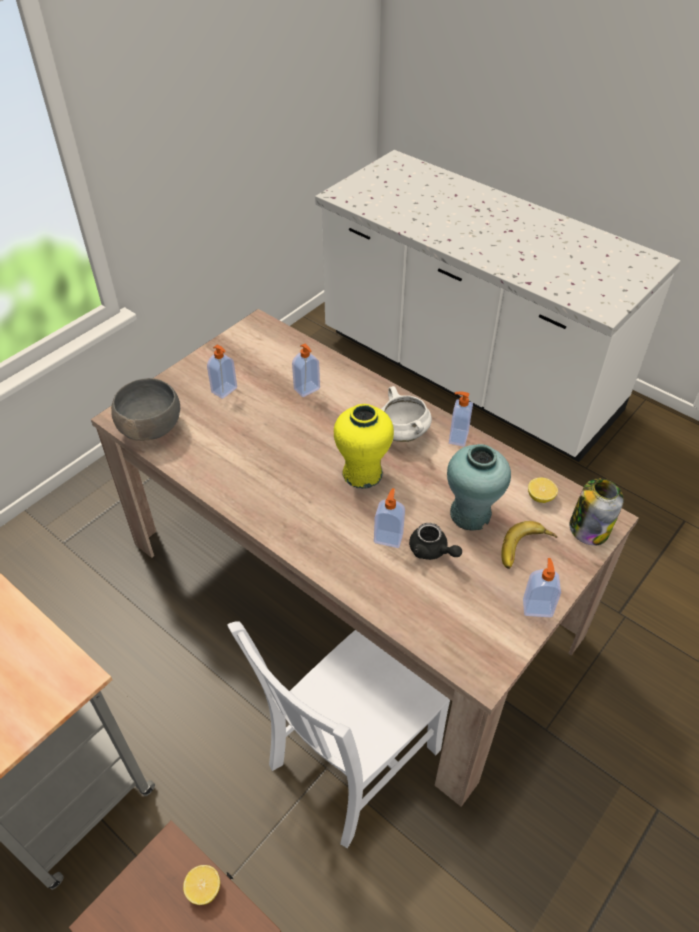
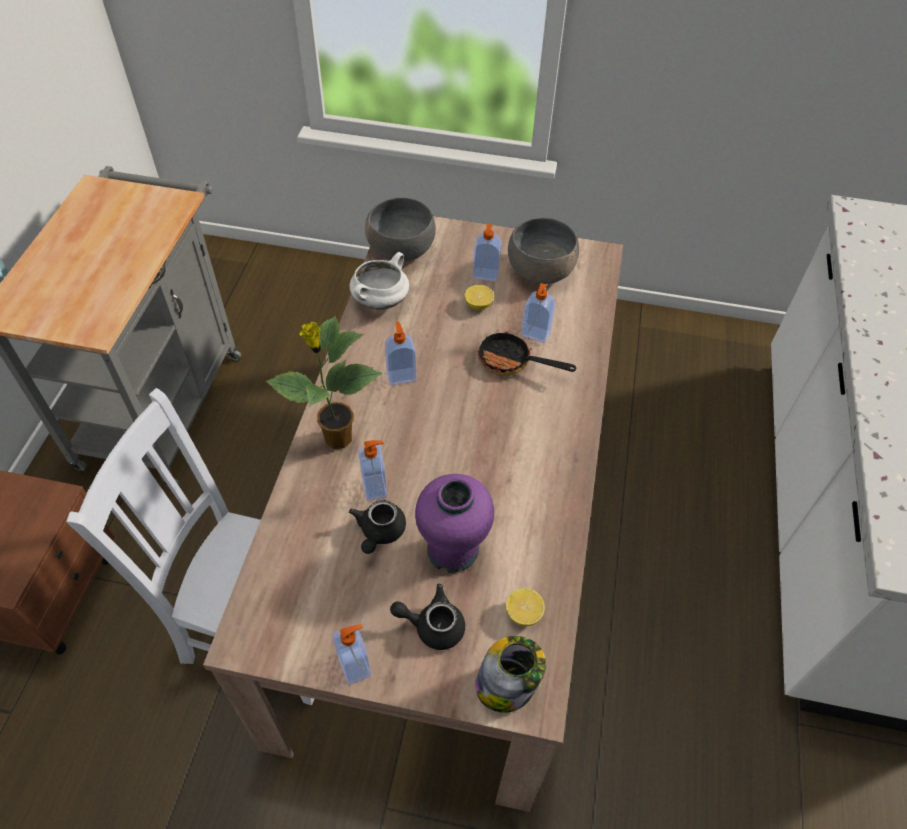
camera: 60 degrees right, 5 degrees up
lemon [183,865,220,905] -> lemon moved to [464,285,494,310]
yellow vase [334,404,394,489] -> none
white cooking pot [381,386,432,442] -> white cooking pot moved to [350,252,409,310]
turquoise vase [447,444,511,530] -> purple vase [415,474,494,573]
soap dispenser [449,391,473,447] -> soap dispenser moved to [385,322,417,385]
banana [501,521,557,569] -> black teapot [390,584,465,650]
none -> potted plant [266,316,382,449]
none -> frying pan [478,329,576,376]
none -> grey bowl [508,218,579,284]

